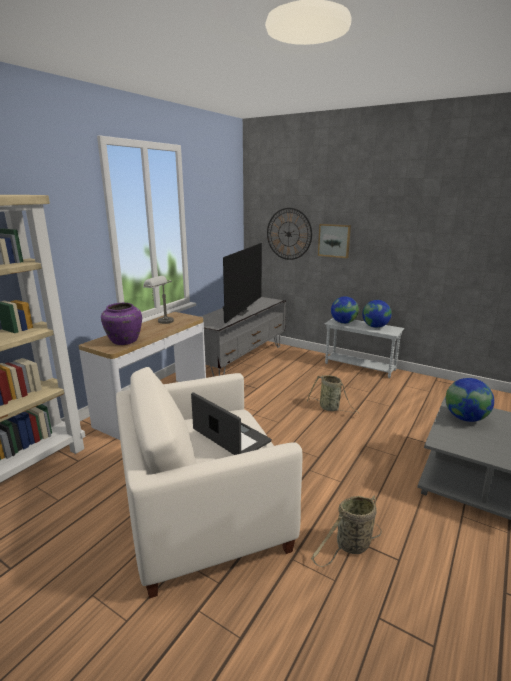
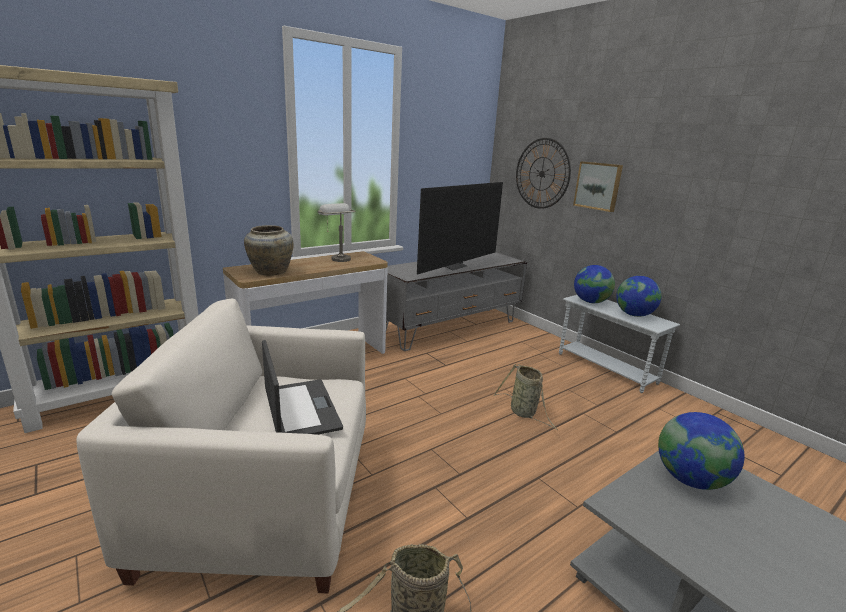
camera: 20 degrees right, 0 degrees up
purple vase [101,303,142,345] -> beige vase [244,225,294,276]

